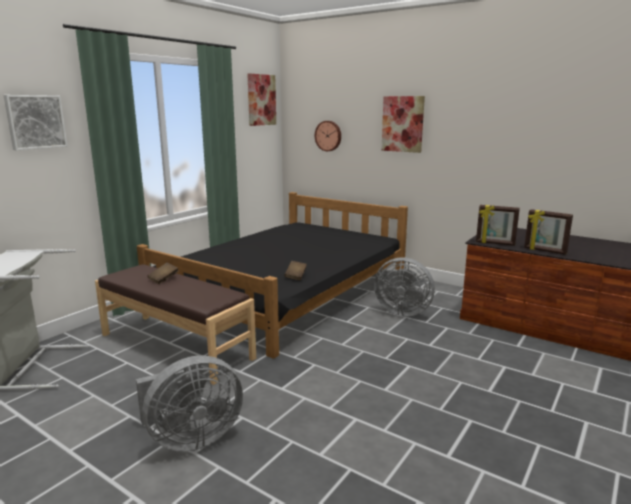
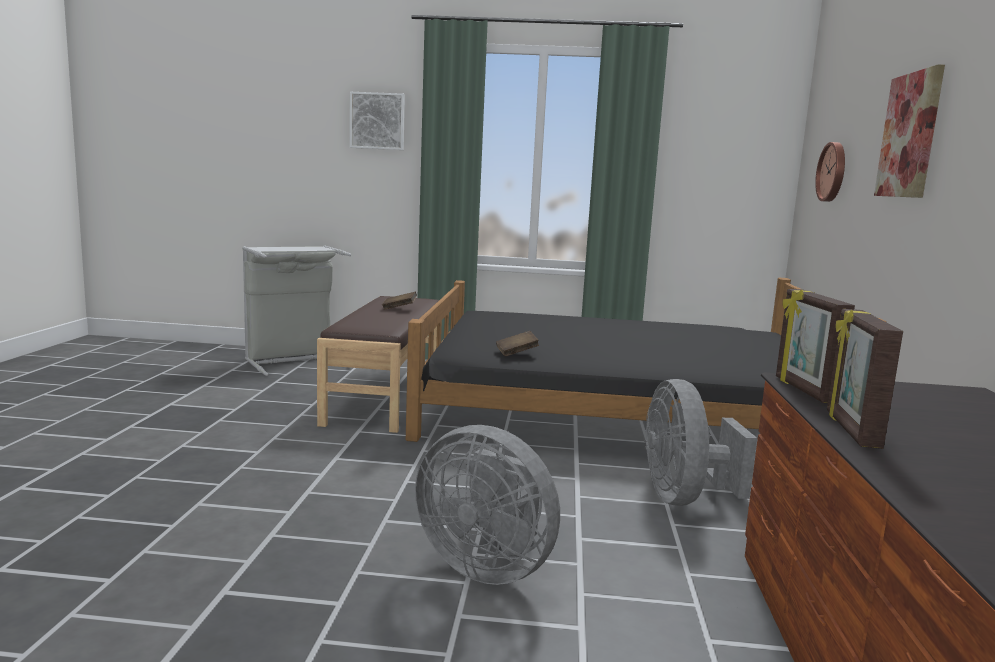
camera: 60 degrees right, 5 degrees down
grey fan [136,356,243,452] -> grey fan moved to [415,425,560,585]
picture [247,73,276,126] -> none

